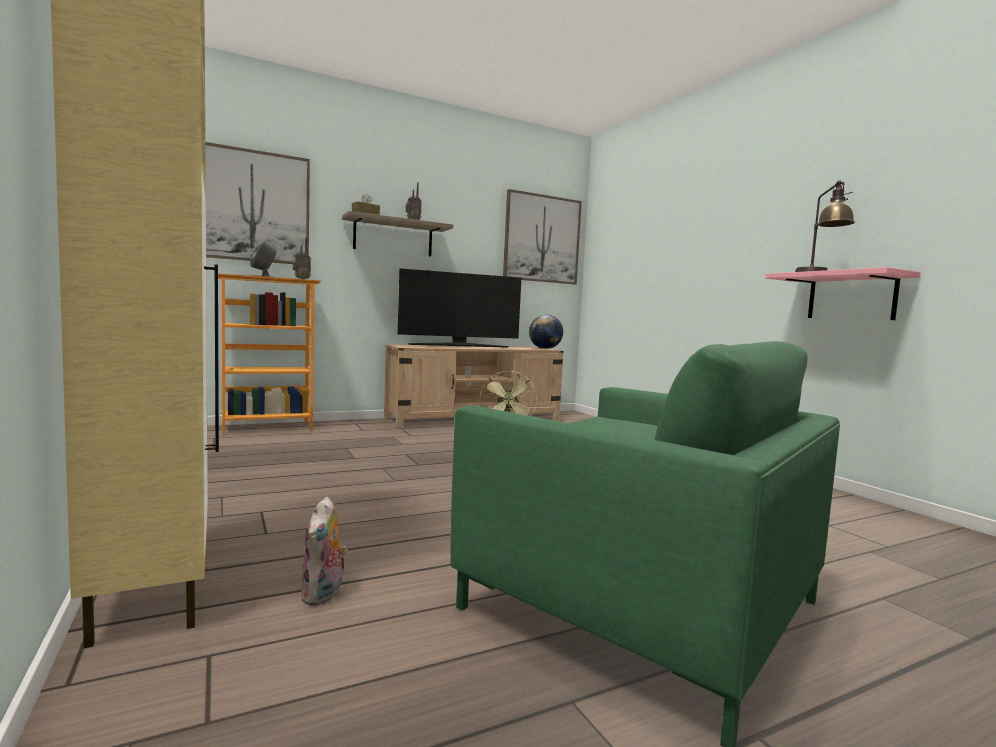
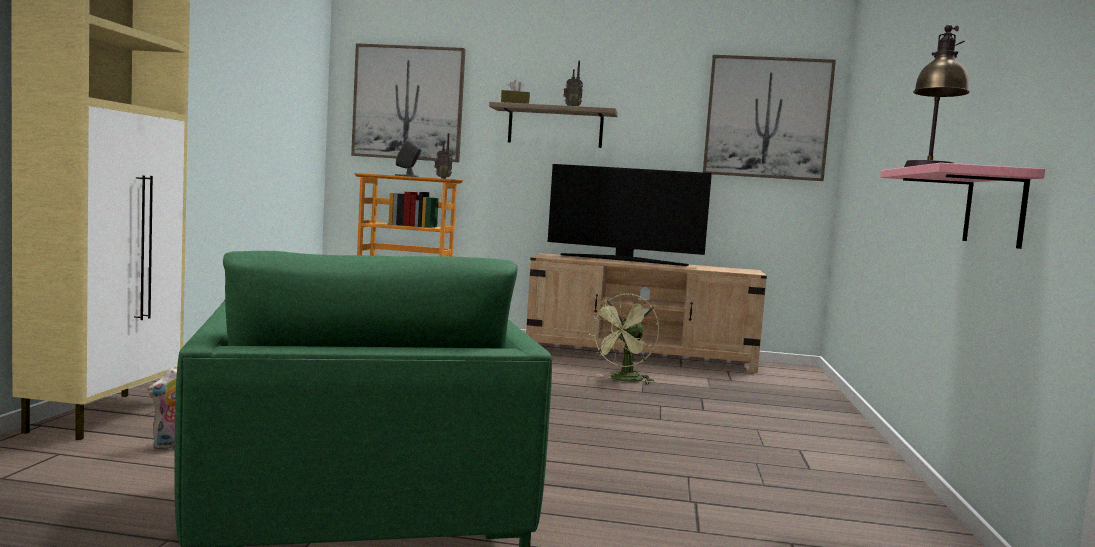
camera: 35 degrees right, 0 degrees up
globe [529,315,563,349] -> none

